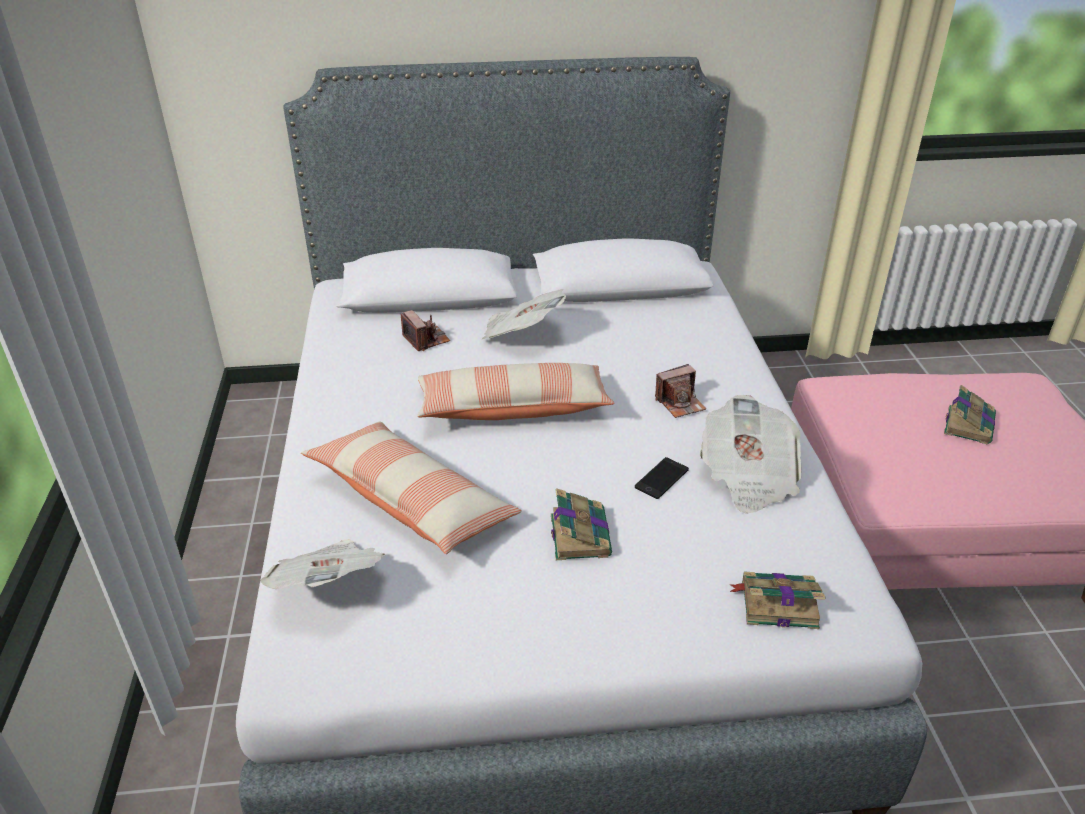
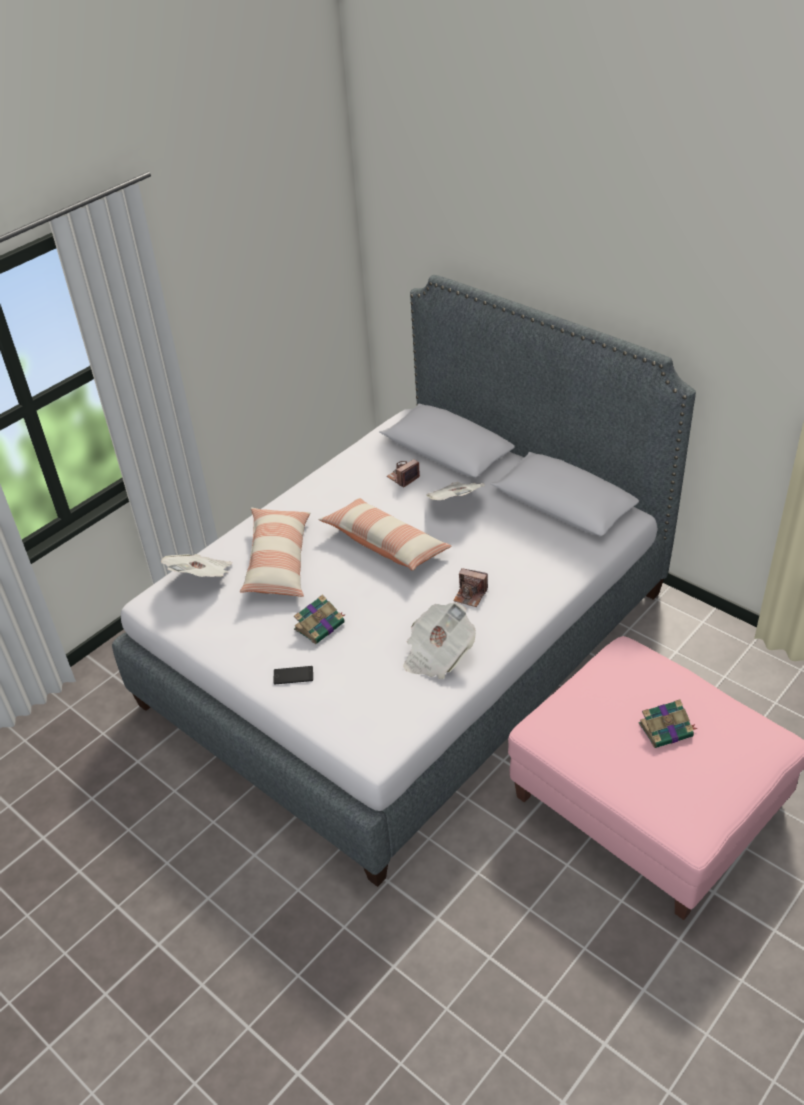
camera: 50 degrees right, 5 degrees up
camera [401,310,450,351] -> camera turned 150 degrees counterclockwise [387,459,420,488]
phone [635,457,689,499] -> phone moved to [273,666,313,685]
book [729,572,826,629] -> none

